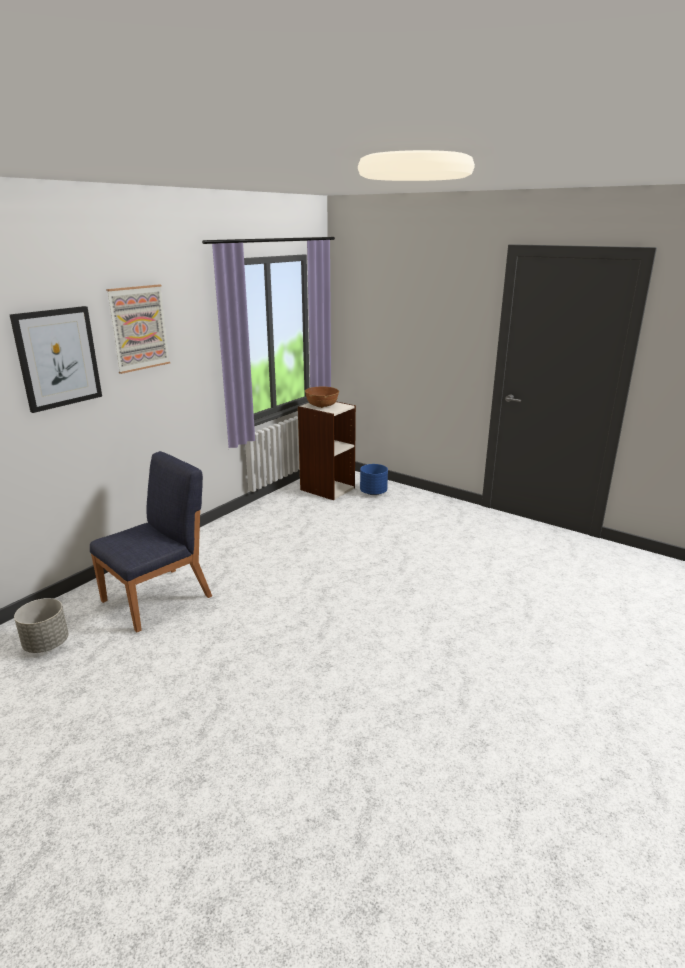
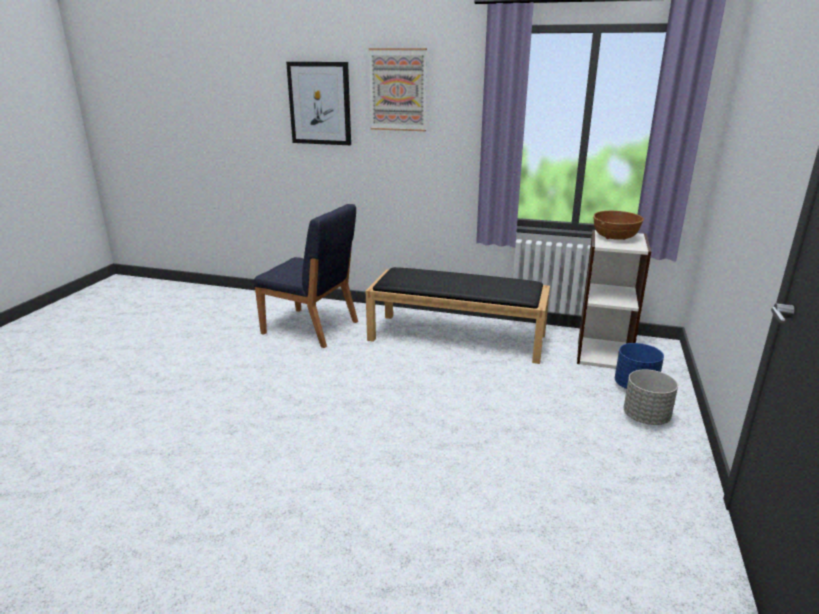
camera: 70 degrees right, 0 degrees up
grey planter [14,598,68,653] -> grey planter moved to [624,370,678,425]
none -> black bench [365,267,550,364]

